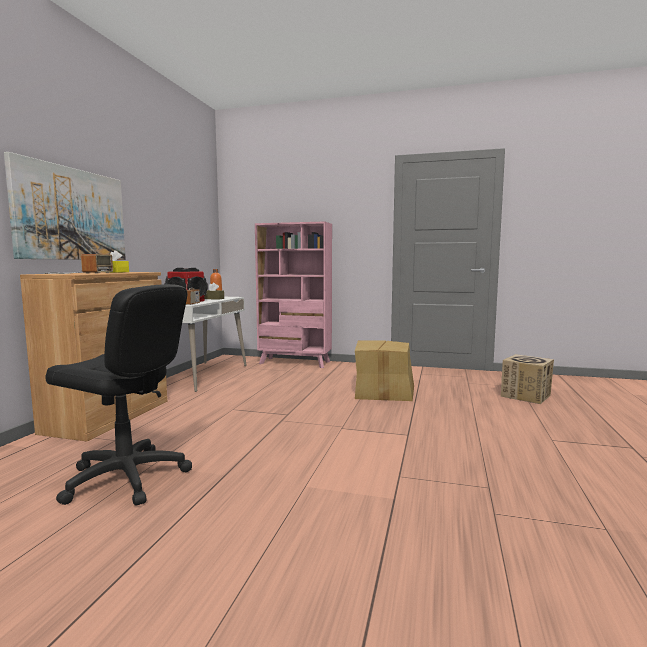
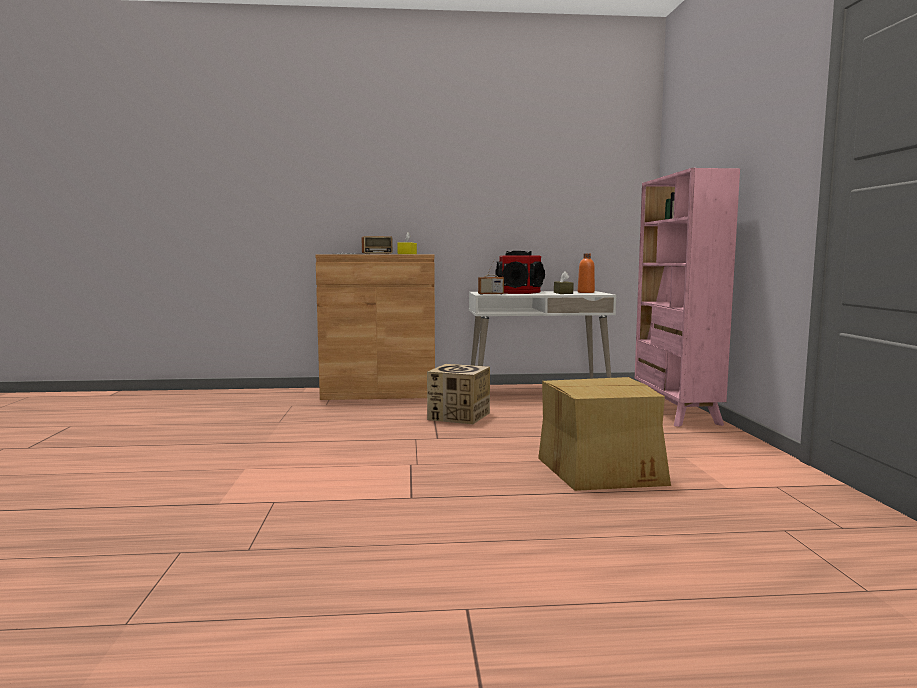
camera: 70 degrees right, 0 degrees up
picture [4,152,126,260] -> none
black office chair [45,284,192,506] -> none
cardboard box [501,354,554,404] -> cardboard box moved to [427,364,490,424]

